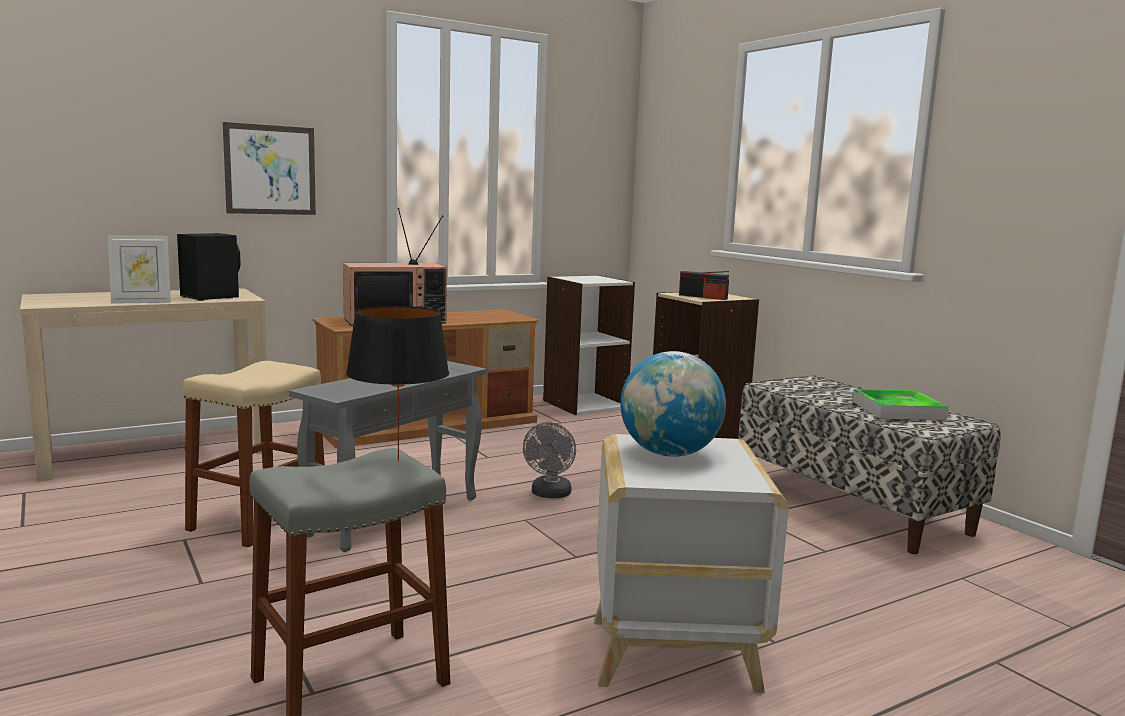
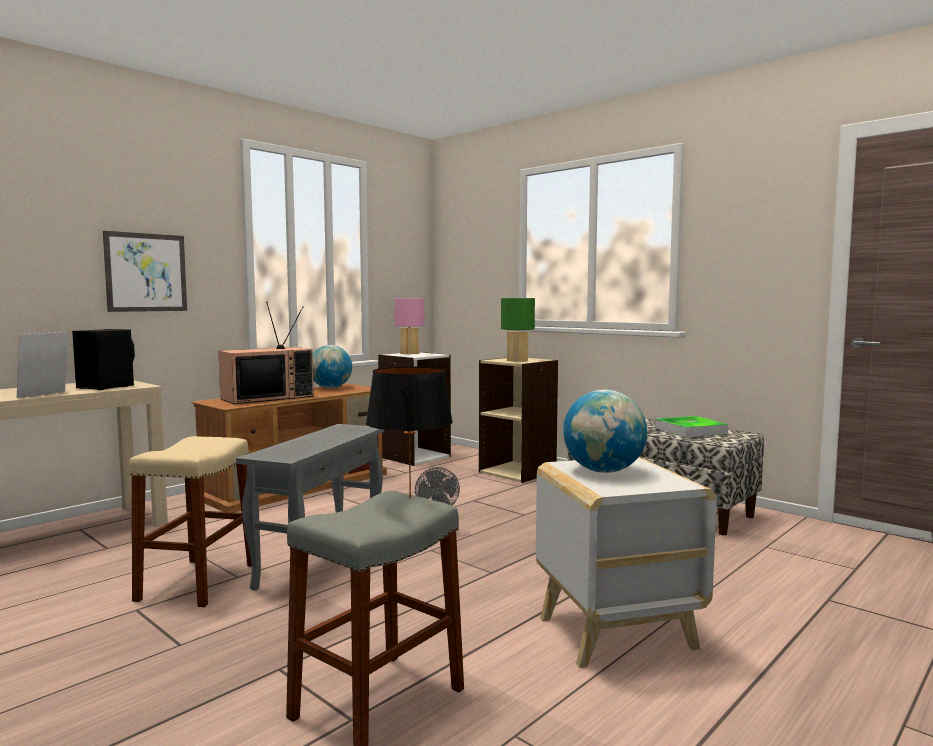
camera: 15 degrees left, 5 degrees down
picture frame [108,235,171,304] -> picture frame turned 150 degrees clockwise [17,332,68,398]
radio [679,271,729,300] -> green table lamp [501,298,535,362]
none -> globe [312,345,352,388]
none -> pink table lamp [394,298,424,355]

